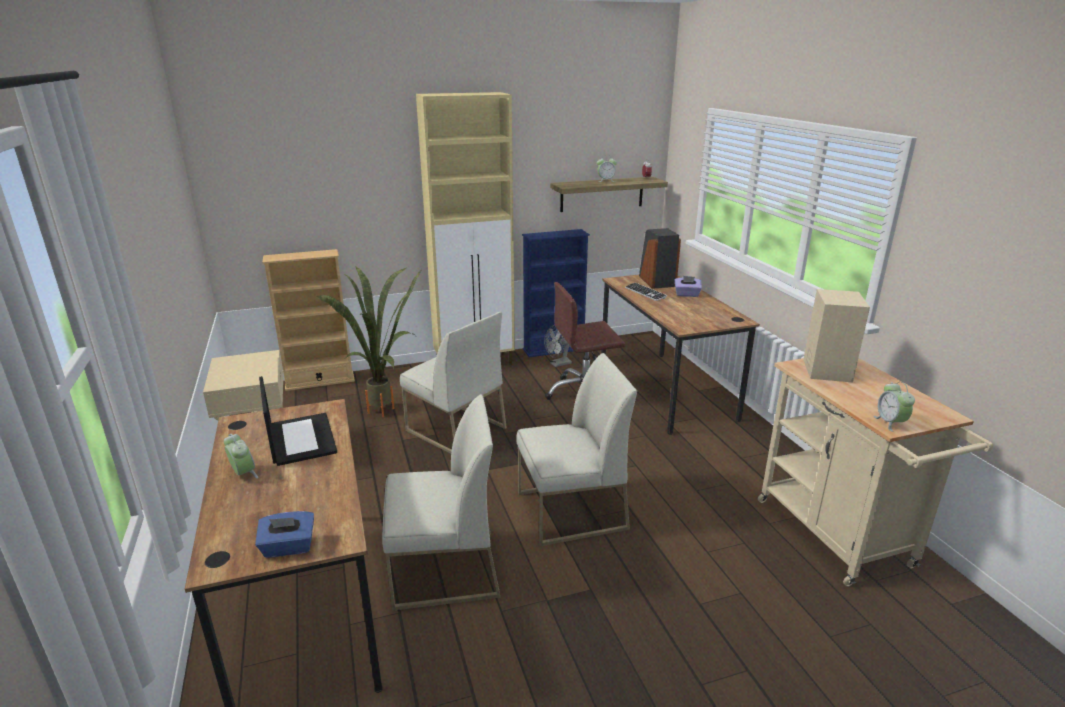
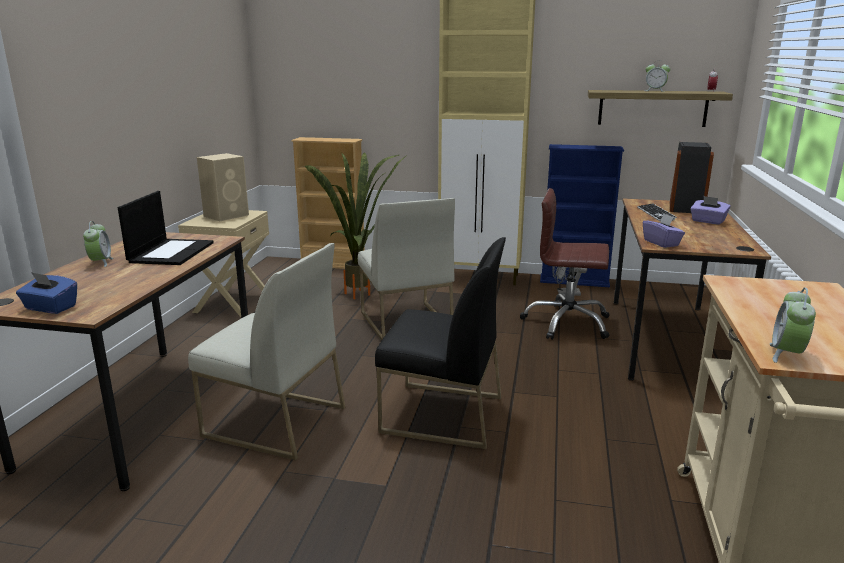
camera: 30 degrees right, 5 degrees down
white chair [516,353,637,546] -> black chair [375,237,506,449]
beige speaker [803,289,870,382] -> beige speaker moved to [197,153,249,221]
none -> purple tissue box [643,213,685,248]

